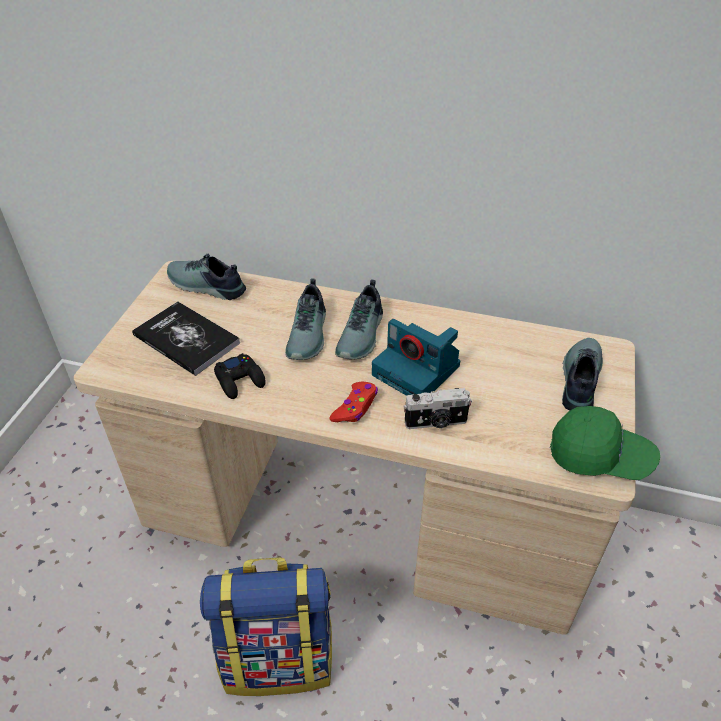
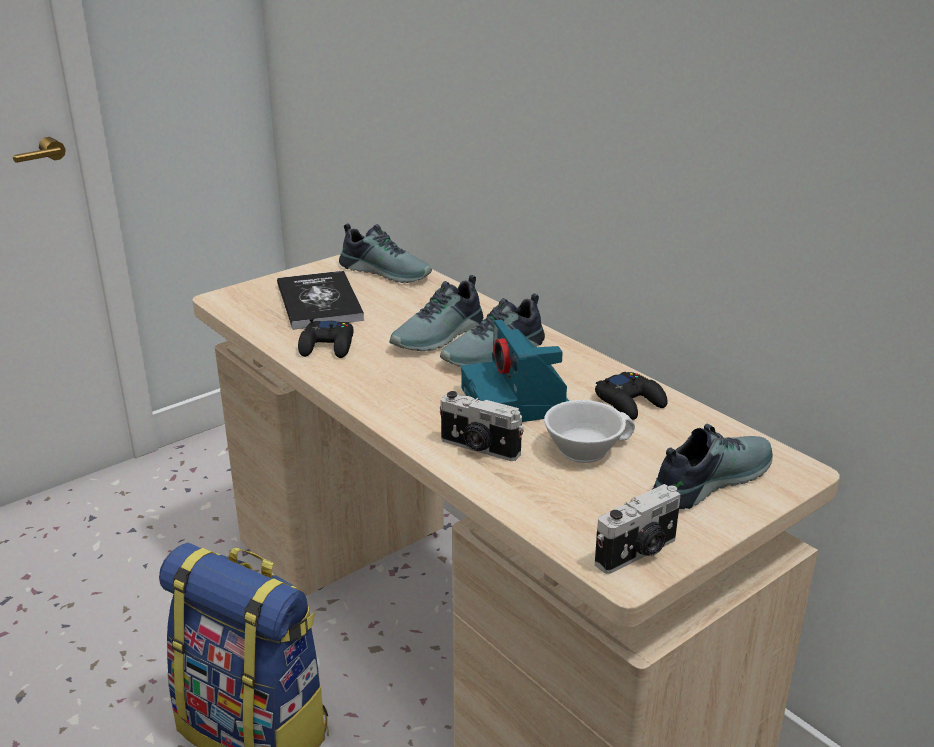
camera: 35 degrees right, 15 degrees down
shoe [167,253,246,300] -> shoe turned 150 degrees clockwise [339,223,432,283]
red game controller [329,381,378,422] -> none
green cap [550,406,660,480] -> camera [595,484,681,574]
none -> white cup [544,400,635,463]
none -> black game controller [595,372,668,420]

